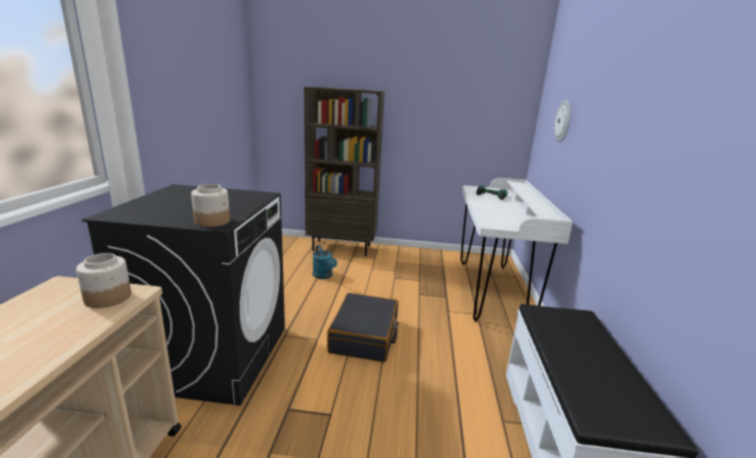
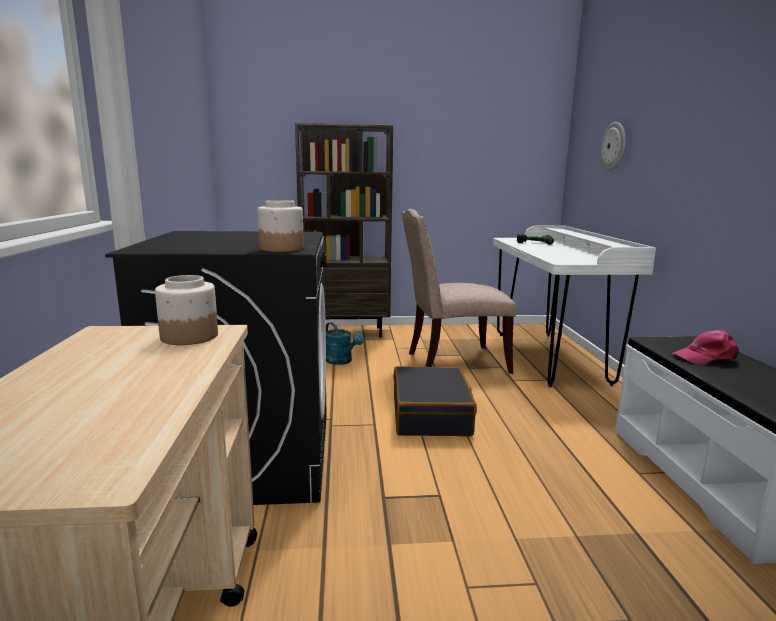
camera: 10 degrees left, 5 degrees down
none -> beige chair [401,209,516,374]
none -> pink cap [673,330,739,364]

